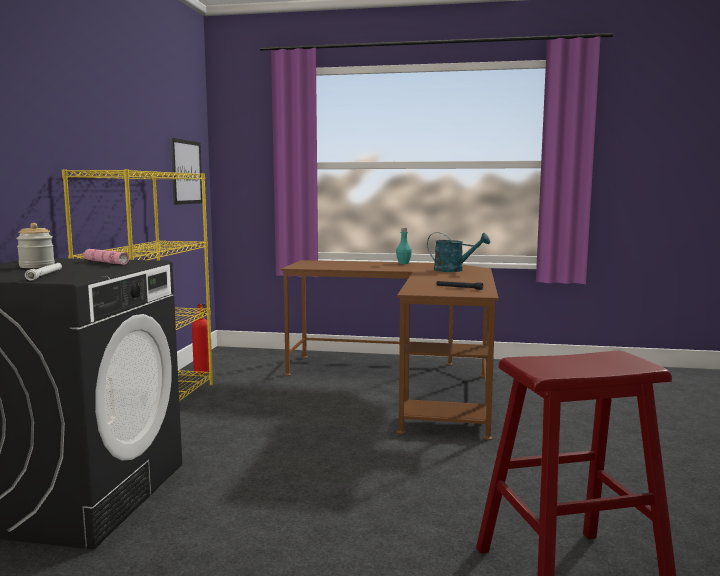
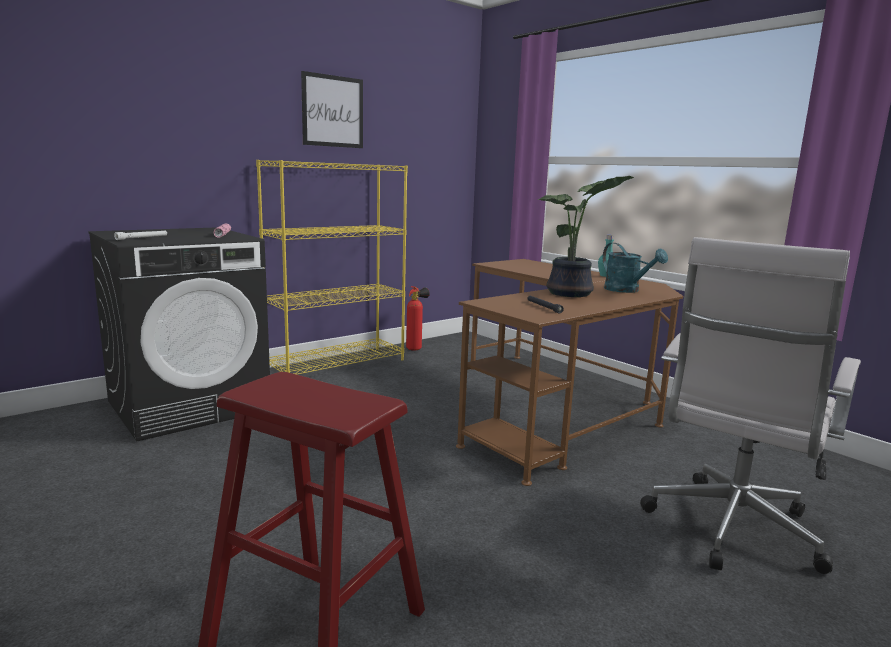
camera: 40 degrees right, 5 degrees up
jar [16,223,55,268] -> none
picture [171,138,202,205] -> picture moved to [301,71,363,148]
none -> potted plant [537,176,634,297]
none -> white office chair [640,237,861,574]

